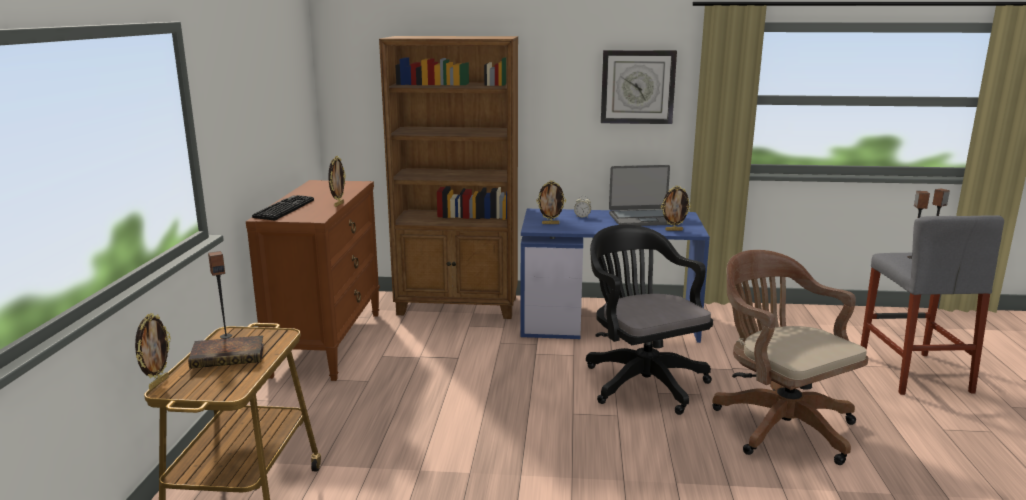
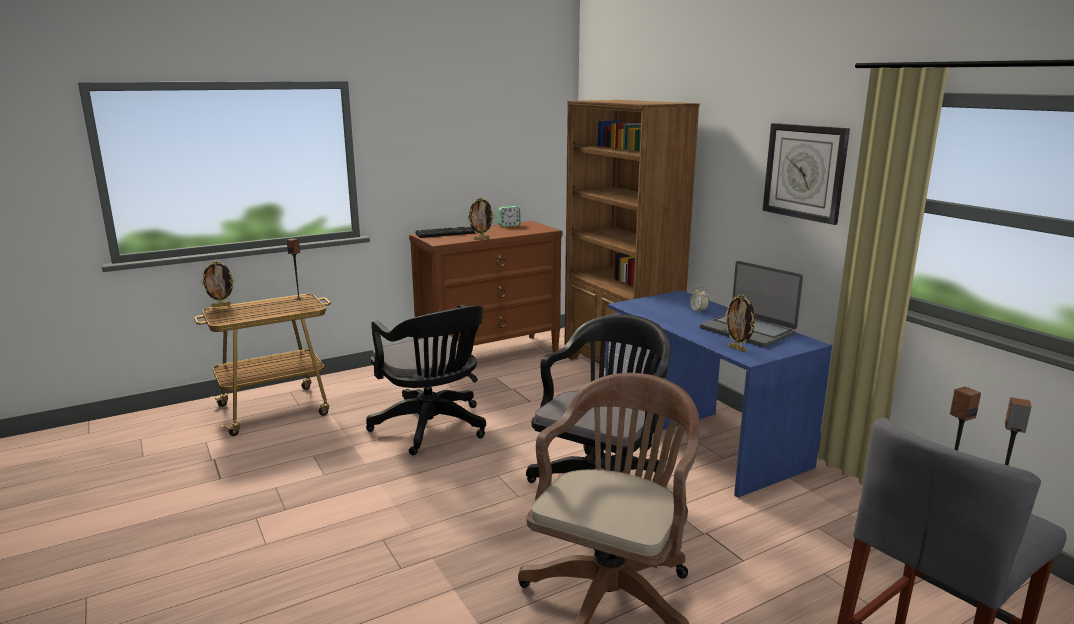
camera: 55 degrees right, 0 degrees up
book [188,335,264,369] -> none
picture frame [536,180,566,224] -> none
none -> black office chair [366,305,486,455]
none -> alarm clock [498,206,520,227]

